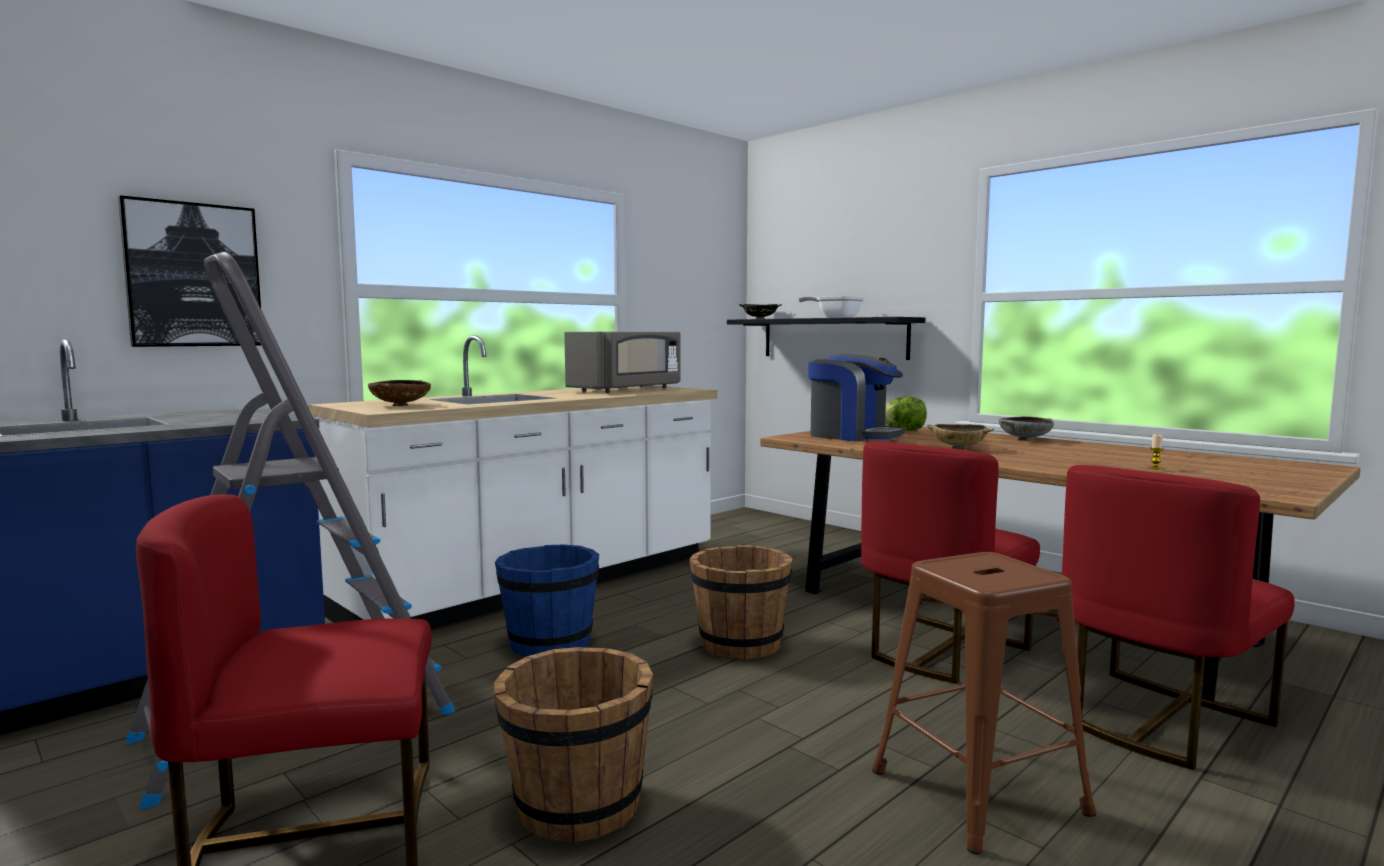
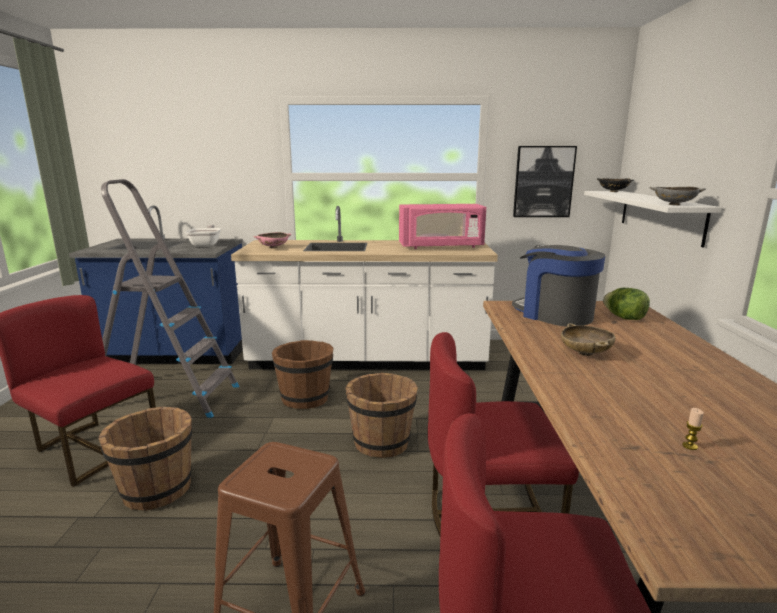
camera: 45 degrees right, 10 degrees up
picture [118,196,261,347] -> picture moved to [513,146,577,217]
brown bowl [368,380,431,406] -> pink bowl [254,232,291,248]
blue bucket [495,545,599,657] -> brown bucket [272,340,333,409]
grey microwave [564,332,681,393] -> pink microwave [399,204,486,249]
black shelf [727,317,925,360] -> white shelf [584,191,722,247]
frying pan [798,296,865,318] -> frying pan moved to [185,225,221,247]
coffee machine [808,354,905,441] -> coffee machine turned 150 degrees clockwise [512,244,605,327]
grey bowl [999,416,1054,441] -> grey bowl moved to [650,187,706,205]

